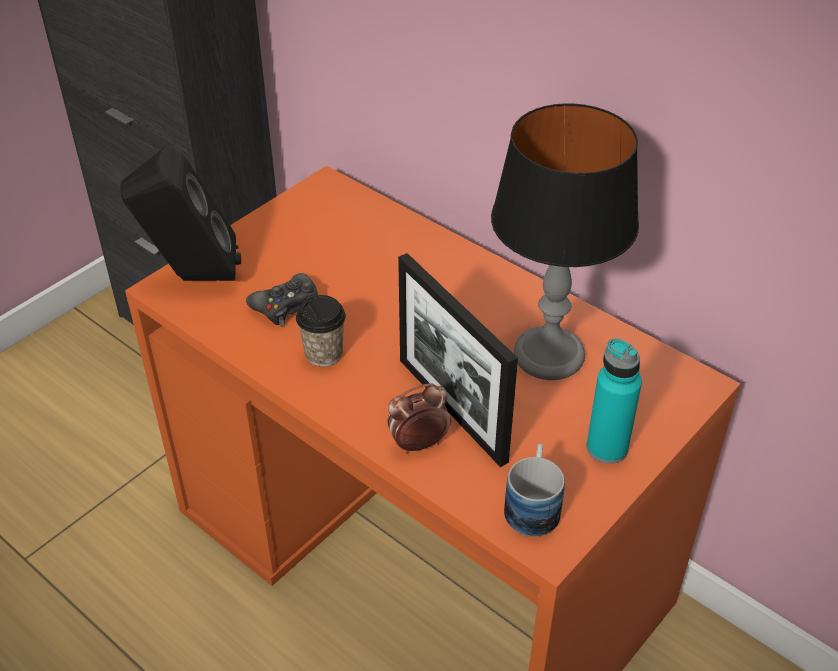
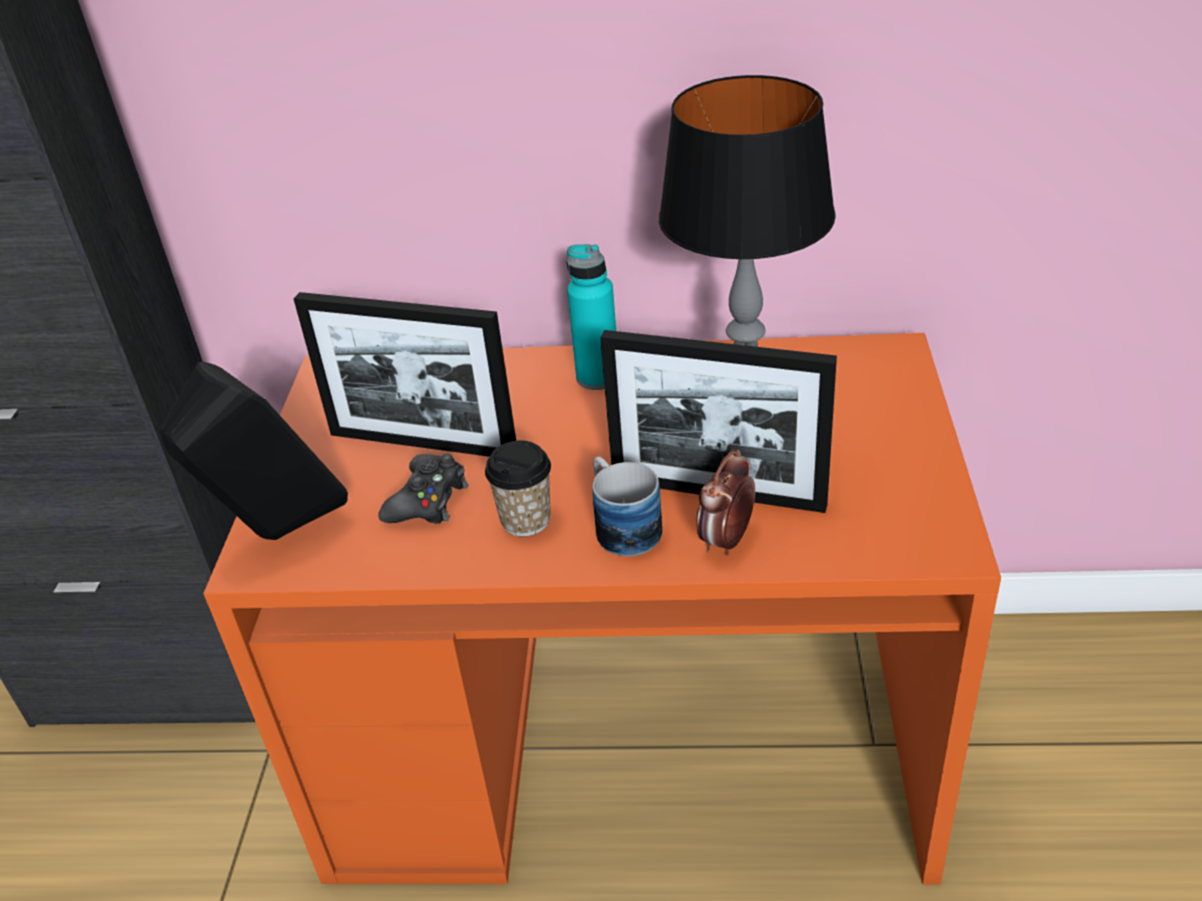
camera: 35 degrees left, 5 degrees down
mug [504,443,565,537] -> mug moved to [592,456,662,557]
turquoise bottle [586,338,642,464] -> turquoise bottle moved to [566,244,616,390]
none -> picture frame [294,292,516,457]

